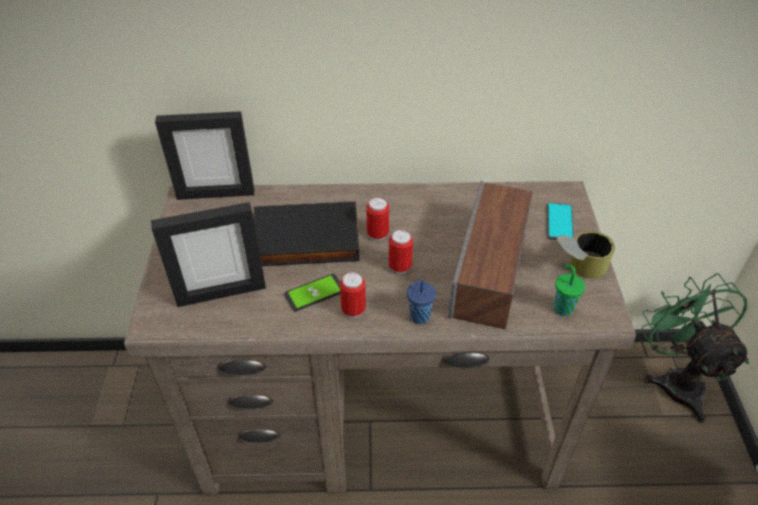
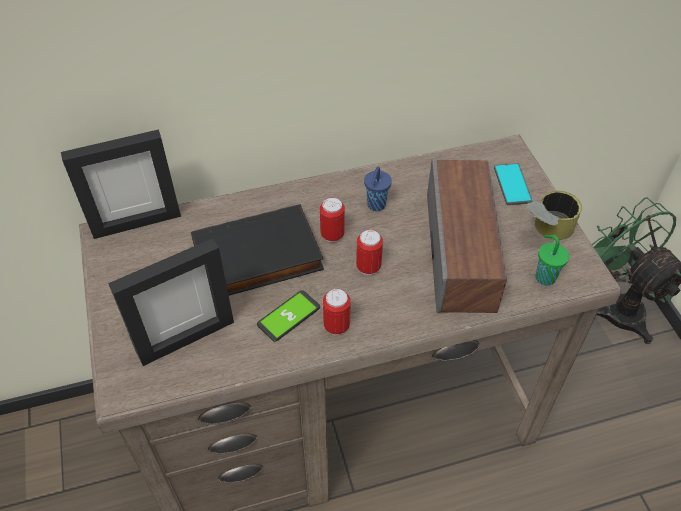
camera: 15 degrees left, 5 degrees up
blue cup [407,279,436,324] -> blue cup moved to [364,167,392,211]

